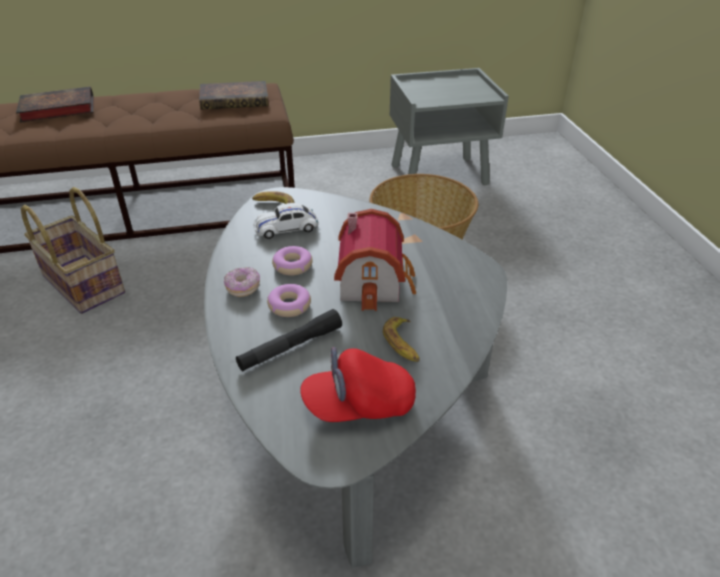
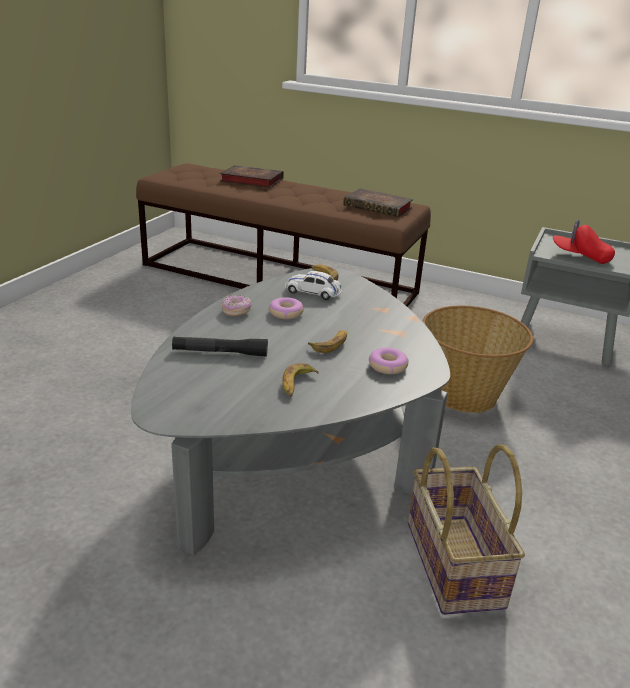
camera: 35 degrees right, 10 degrees down
basket [21,187,125,314] -> basket moved to [408,444,525,615]
donut [267,284,311,317] -> donut moved to [369,348,409,374]
red cap [300,347,416,422] -> red cap moved to [553,220,615,264]
toy house [334,209,416,311] -> banana [308,330,347,353]

